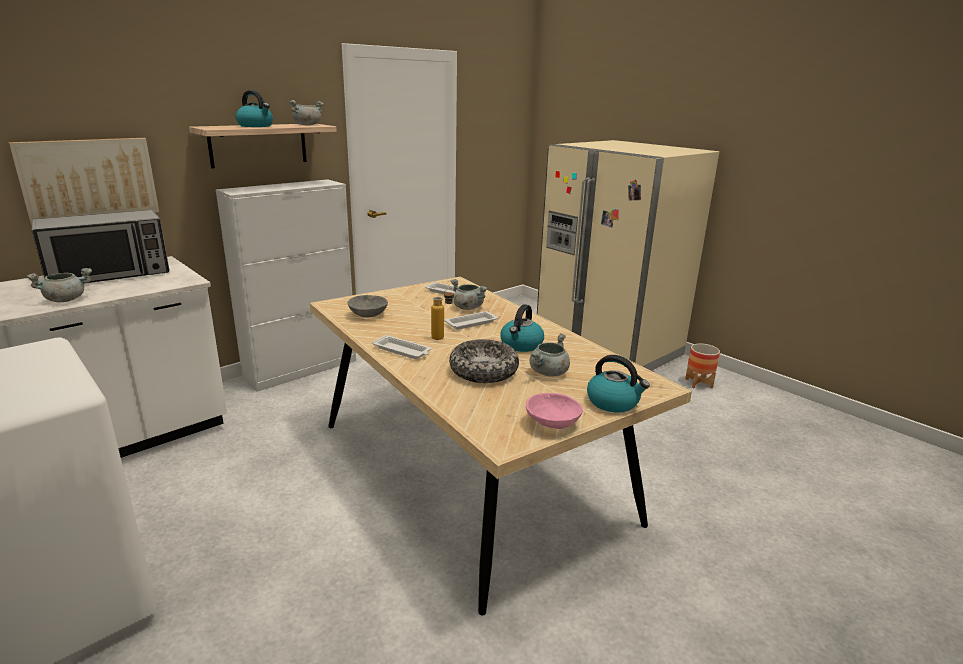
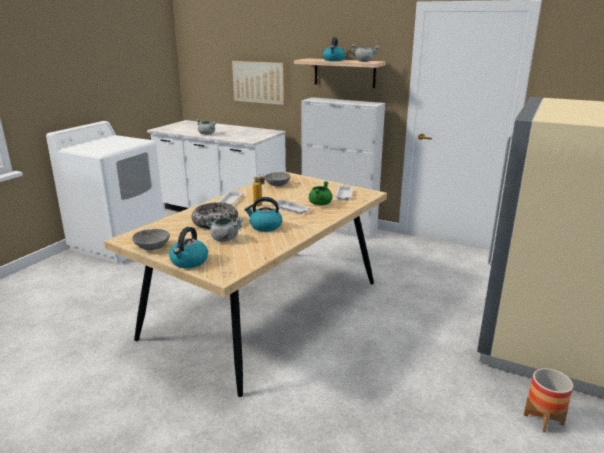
camera: 70 degrees right, 0 degrees up
microwave [32,210,170,283] -> none
grey cooking pot [450,279,488,310] -> green cooking pot [309,181,333,205]
pink bowl [526,393,583,429] -> grey bowl [132,229,170,250]

